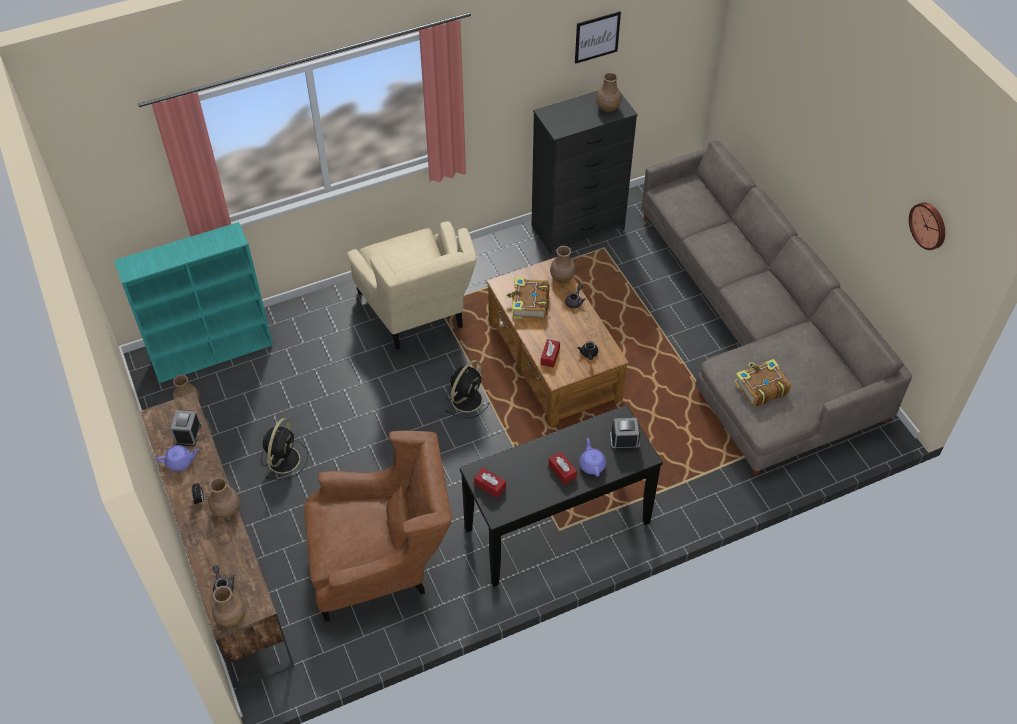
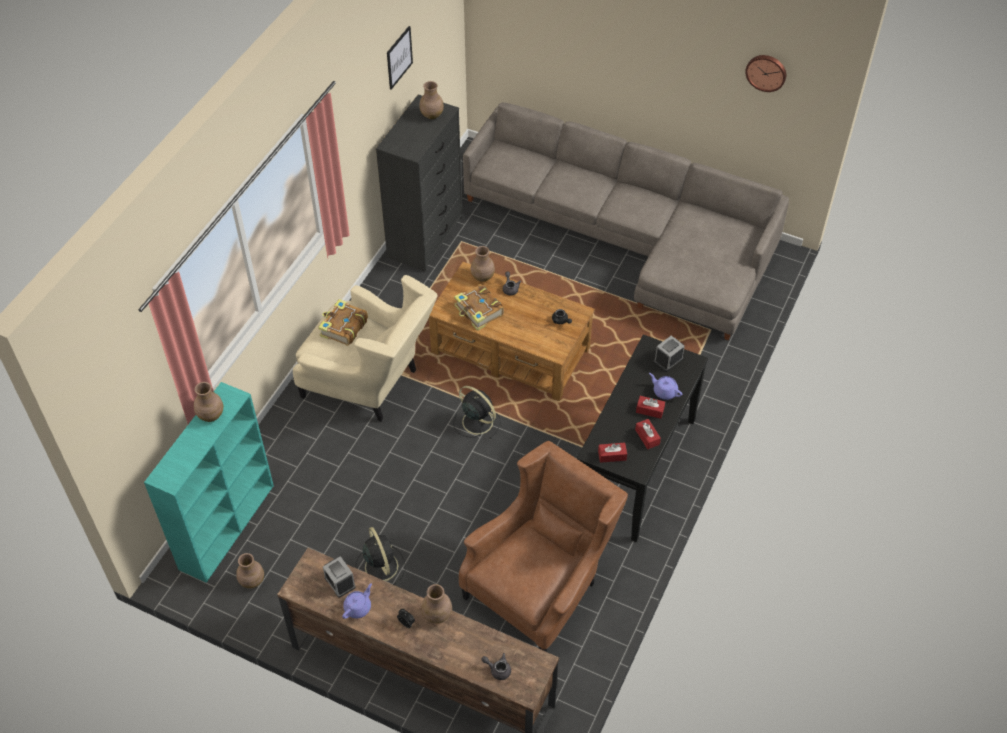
camera: 40 degrees left, 0 degrees up
brown vase [212,586,246,627] -> brown vase moved to [194,382,223,422]
black fan [446,360,489,418] -> black fan turned 45 degrees counterclockwise [453,386,501,440]
red tissue box [541,339,560,368] -> red tissue box moved to [635,419,661,449]
book [734,359,791,406] -> book moved to [318,299,368,346]

